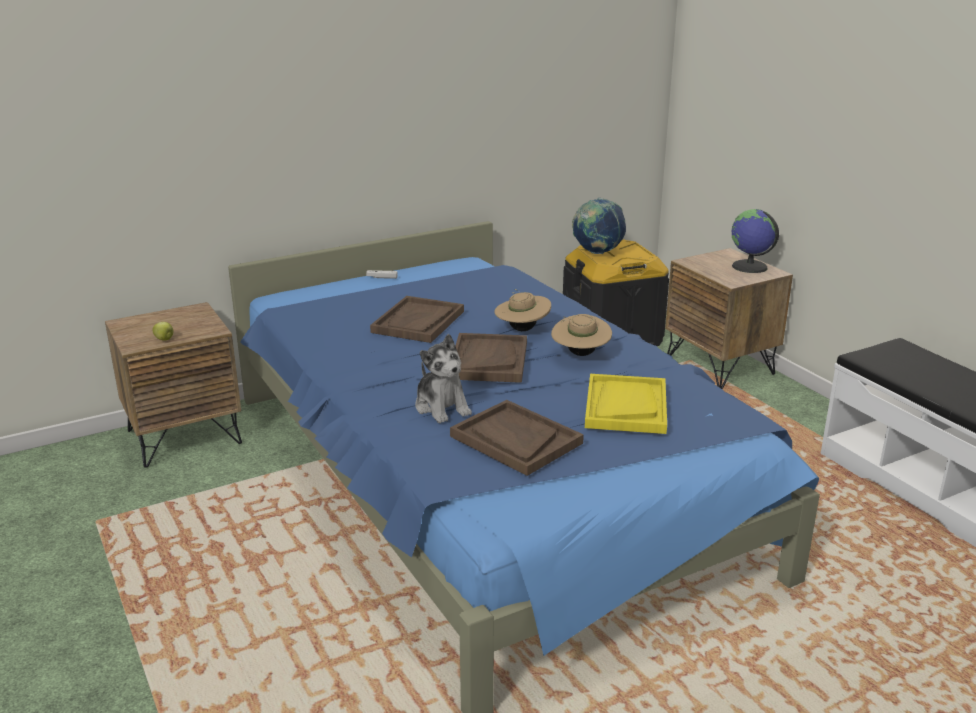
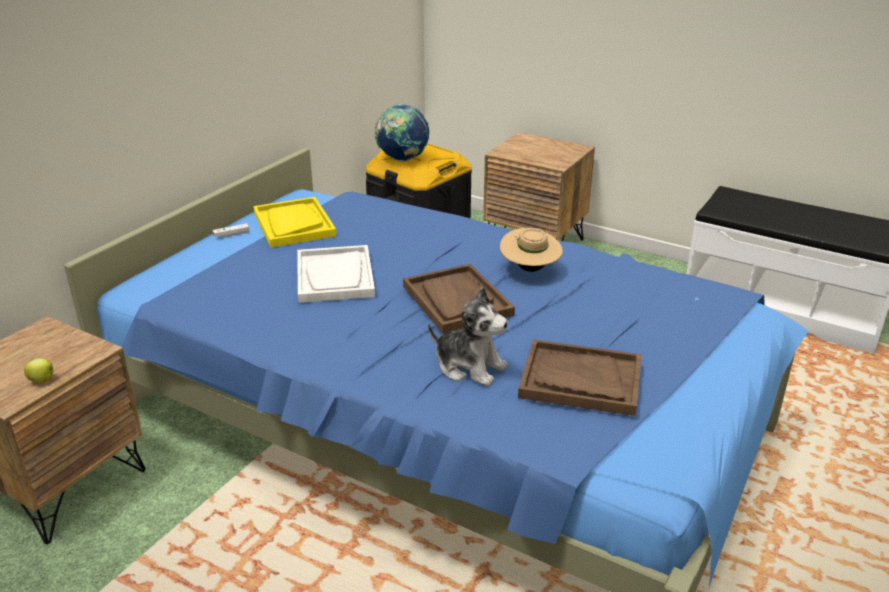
camera: 30 degrees left, 5 degrees up
brown tray [370,296,464,343] -> white tray [297,245,375,303]
beige hat [494,289,551,331] -> none
yellow tray [585,374,667,434] -> yellow tray moved to [253,197,337,248]
globe [732,209,779,273] -> none

